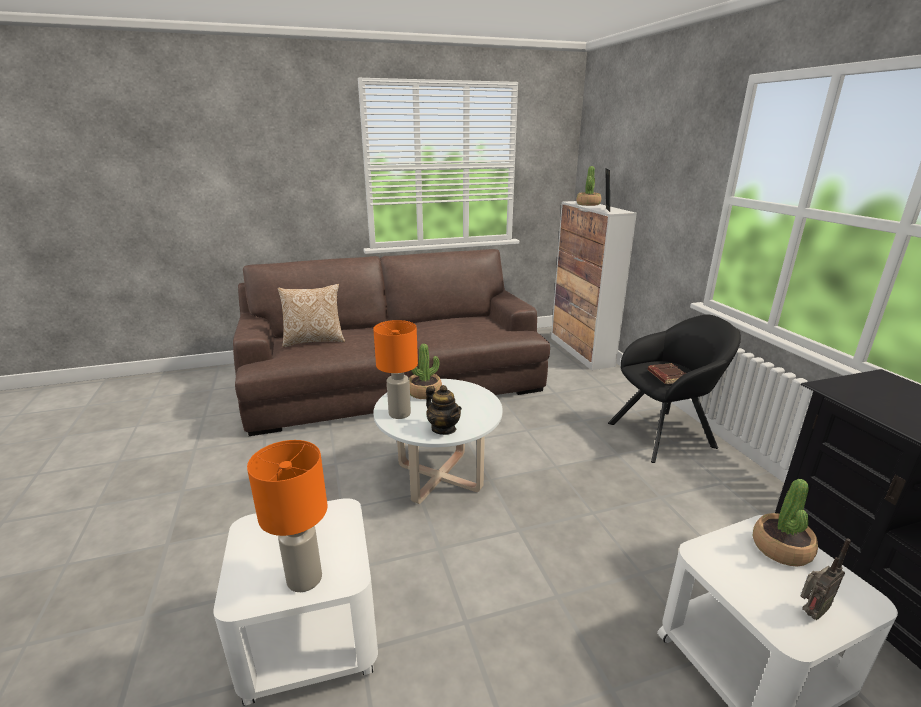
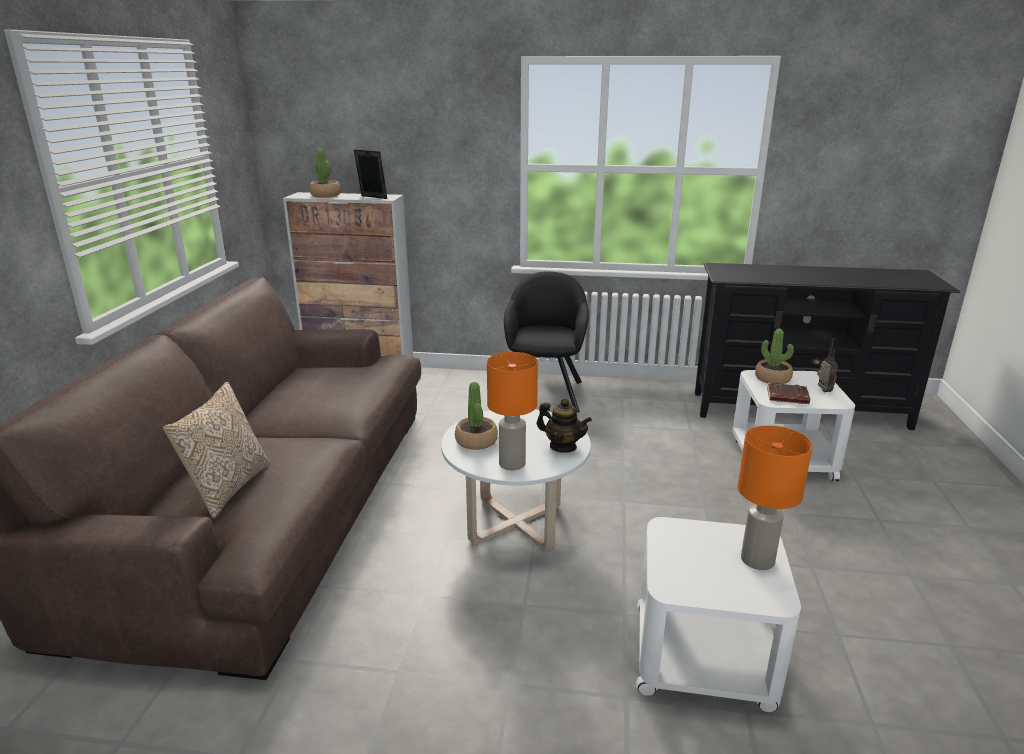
camera: 65 degrees left, 0 degrees up
teapot [426,385,462,435] -> teapot turned 45 degrees clockwise [537,398,592,453]
brown book [648,363,686,384] -> brown book moved to [767,383,810,404]

